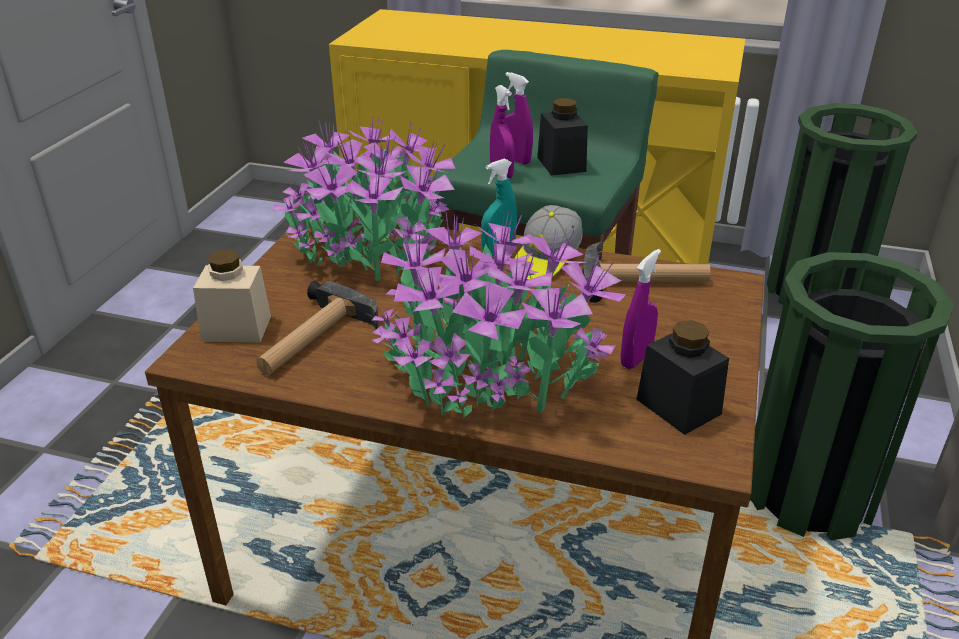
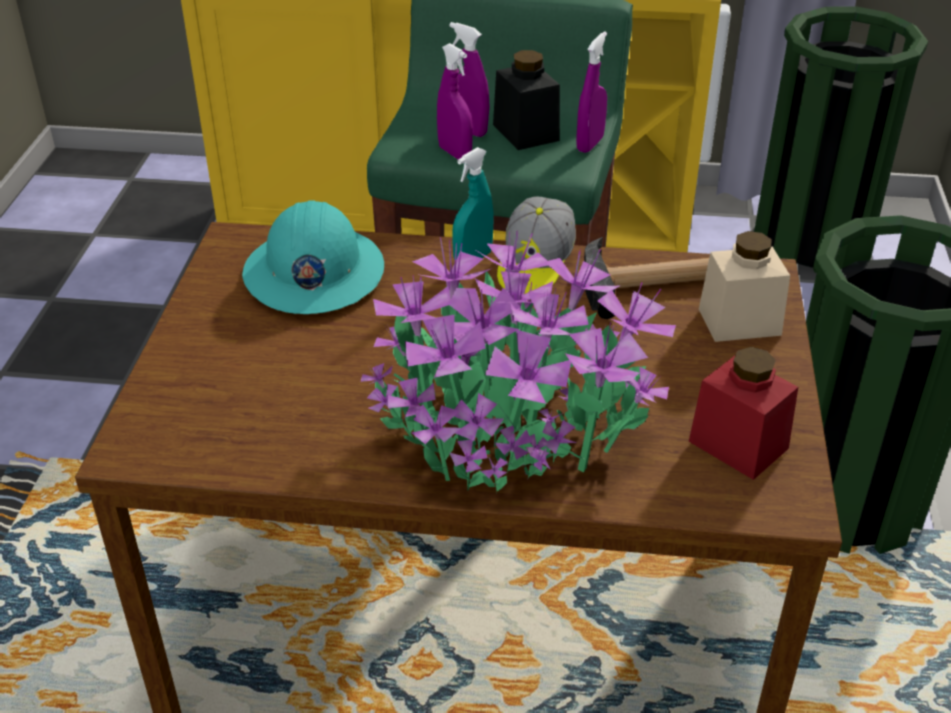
camera: 10 degrees left, 5 degrees up
beige jar [193,249,271,342] -> beige jar moved to [699,231,790,342]
hammer [256,281,379,375] -> none
potted plant [273,118,456,281] -> turquoise hard hat [242,200,384,314]
purple spray bottle [620,249,661,369] -> purple spray bottle moved to [576,31,607,153]
black jar [637,320,729,435] -> red jar [689,347,798,480]

